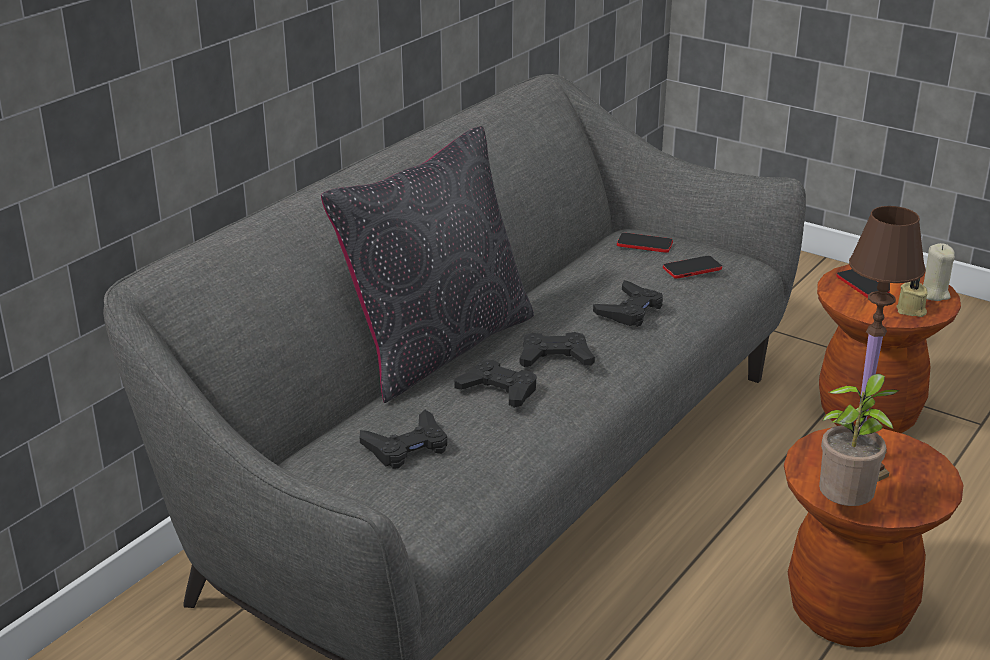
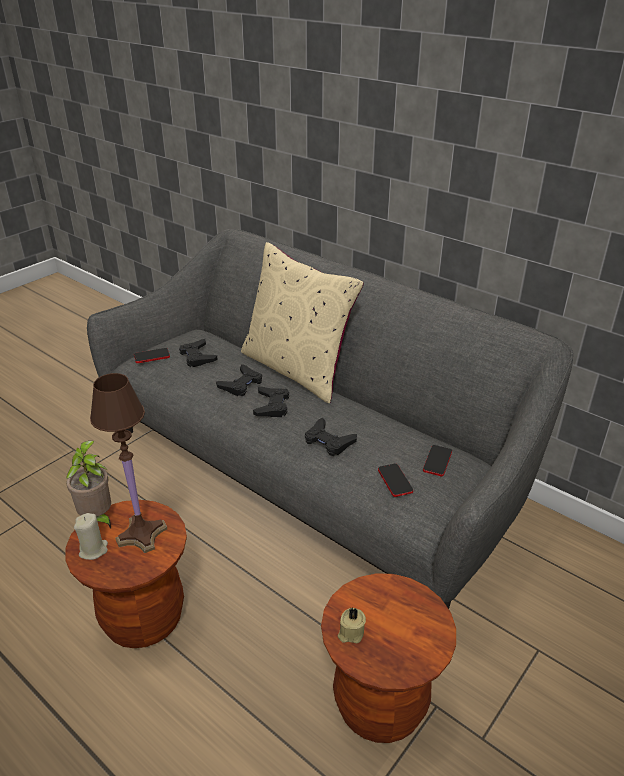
camera: 95 degrees right, 5 degrees up
black pillow [321,126,534,403] -> beige pillow [241,242,364,403]
phone [836,269,890,298] -> phone moved to [134,348,170,363]
beige candle [923,243,955,301] -> beige candle moved to [74,513,108,560]

